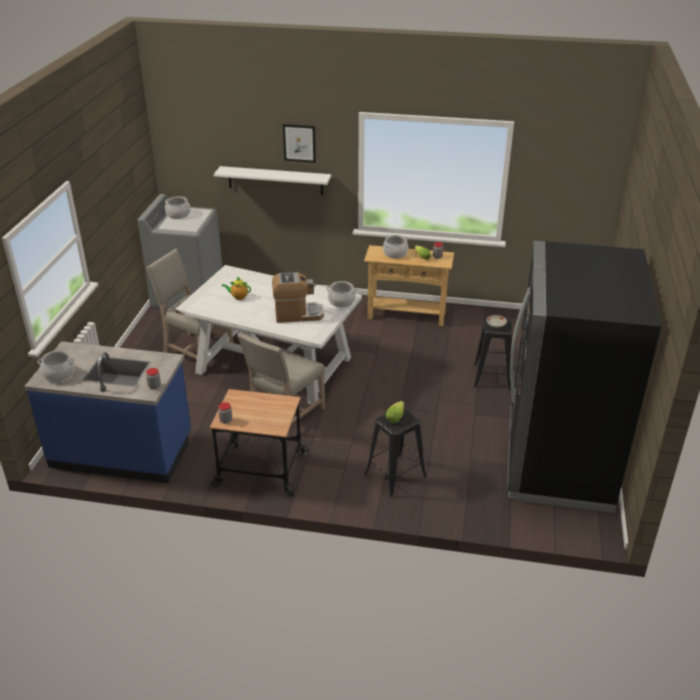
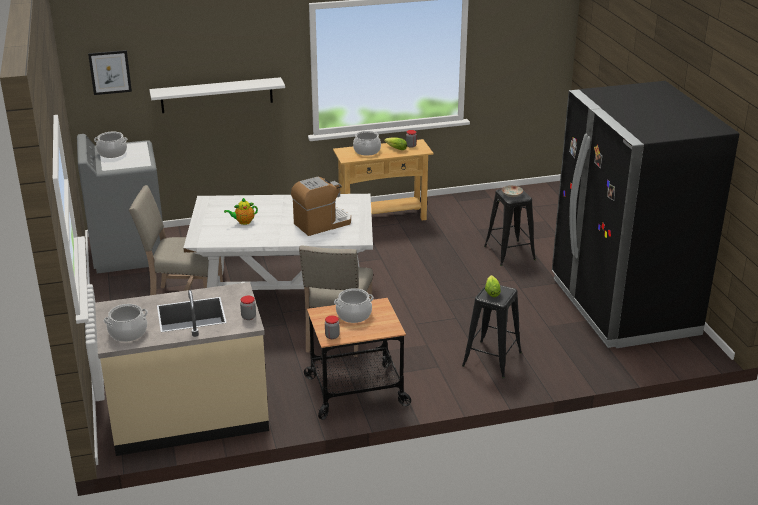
camera: 25 degrees left, 5 degrees down
blue counter [24,341,191,483] -> beige counter [95,282,269,456]
picture [283,124,316,163] -> picture moved to [88,50,132,95]
cooking pot [326,281,357,308] -> cooking pot moved to [334,288,374,323]

